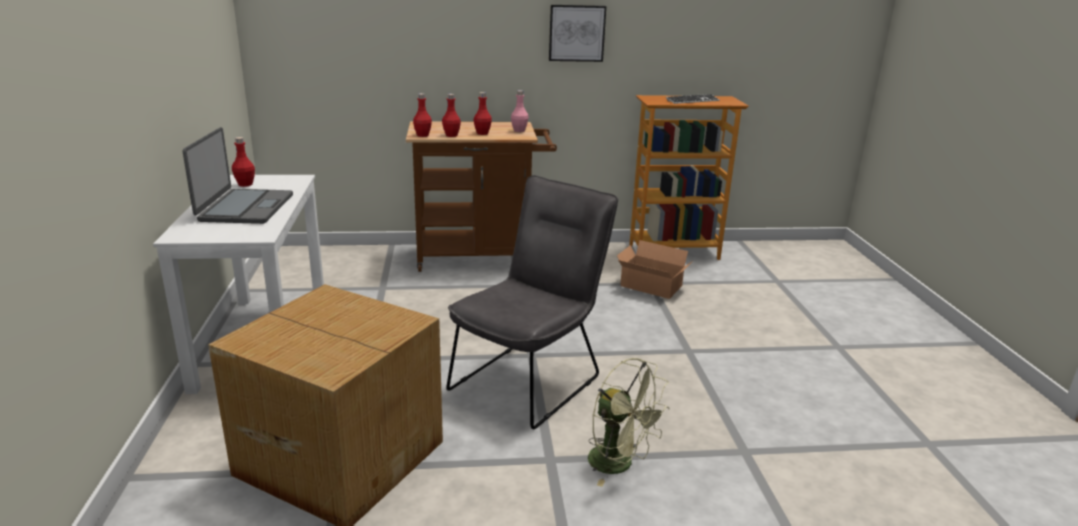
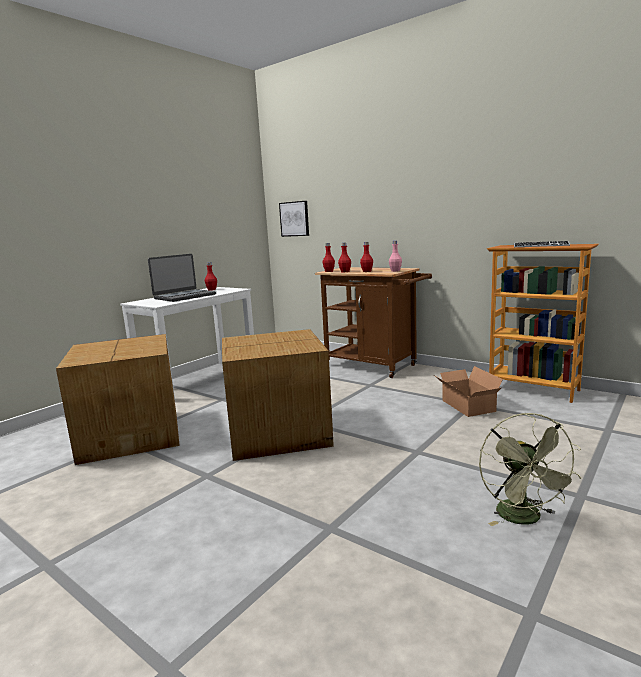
camera: 45 degrees right, 10 degrees down
grey chair [446,175,618,429] -> cardboard box [222,329,334,461]
picture [549,5,606,62] -> picture moved to [279,201,309,237]
green fan [588,358,670,487] -> green fan moved to [479,413,581,526]

